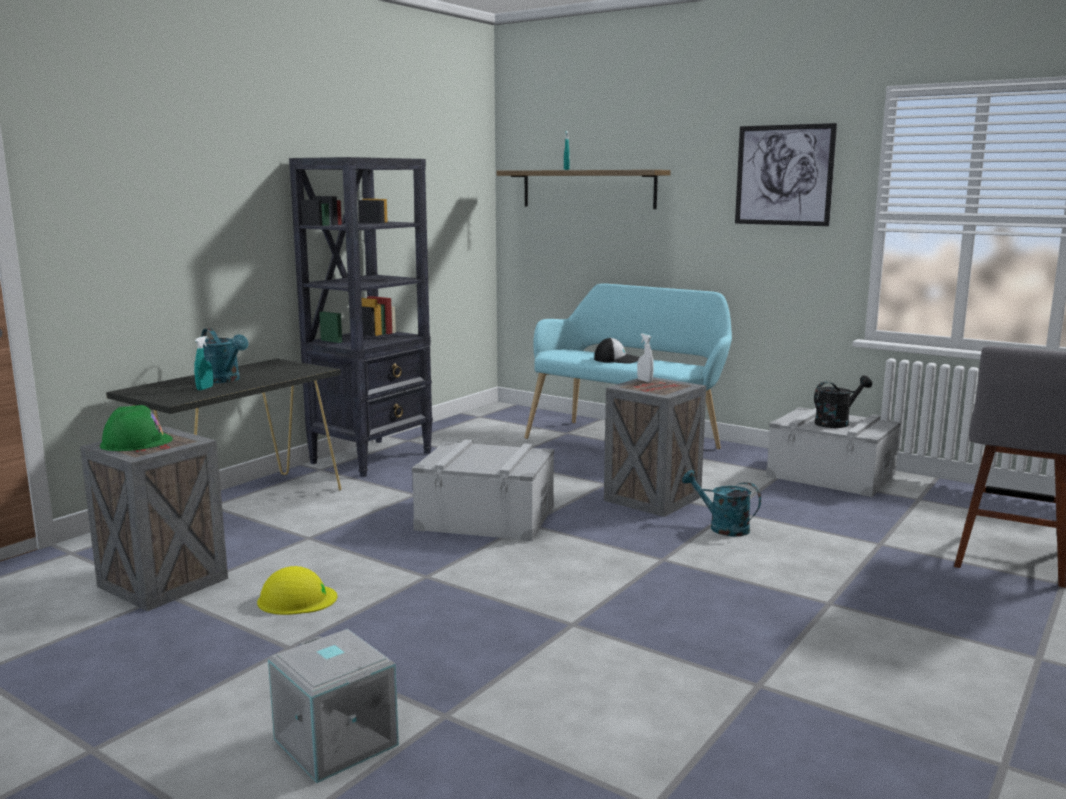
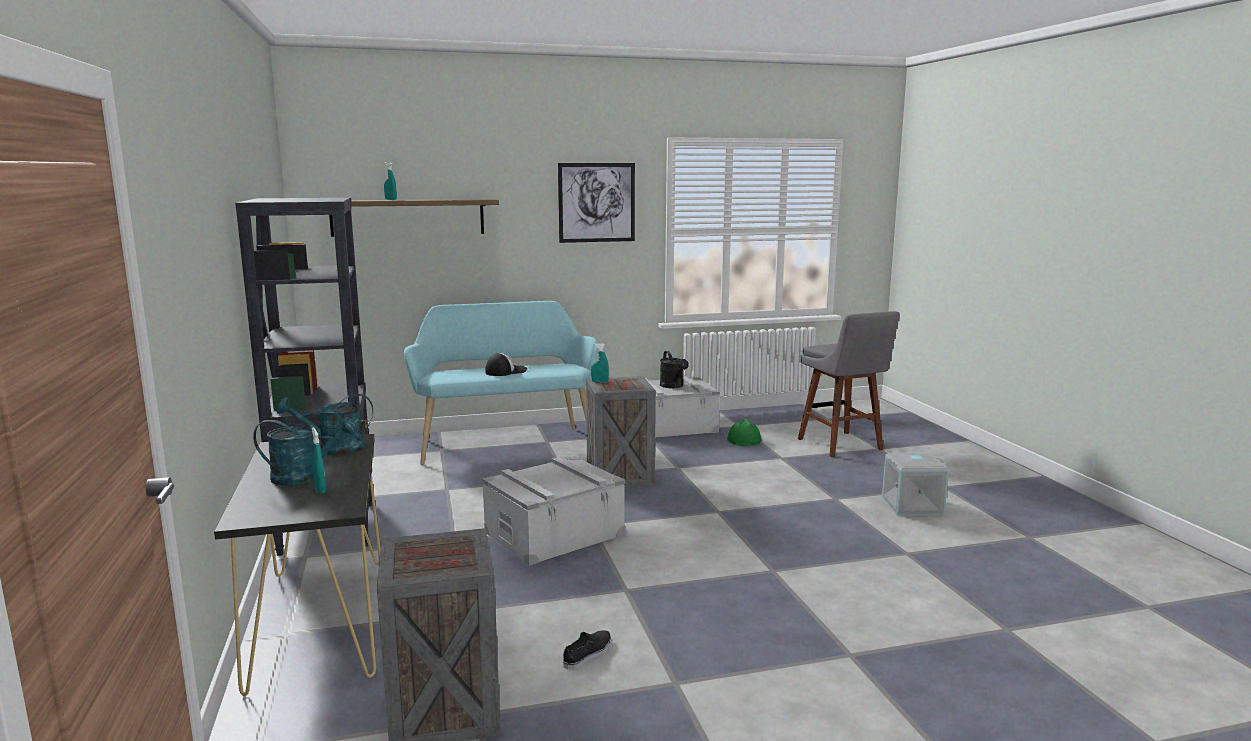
camera: 50 degrees left, 0 degrees up
green hard hat [100,405,173,451] -> green hard hat moved to [727,419,762,446]
yellow hard hat [257,566,337,615] -> black shoe [563,630,611,670]
grey storage box [268,629,399,783] -> grey storage box moved to [882,453,949,516]
white spray bottle [637,333,654,382] -> turquoise spray bottle [591,343,609,383]
turquoise watering can [682,470,761,537] -> turquoise watering can moved to [276,394,373,455]
black watering can [814,376,872,428] -> black watering can turned 150 degrees clockwise [660,351,689,388]

